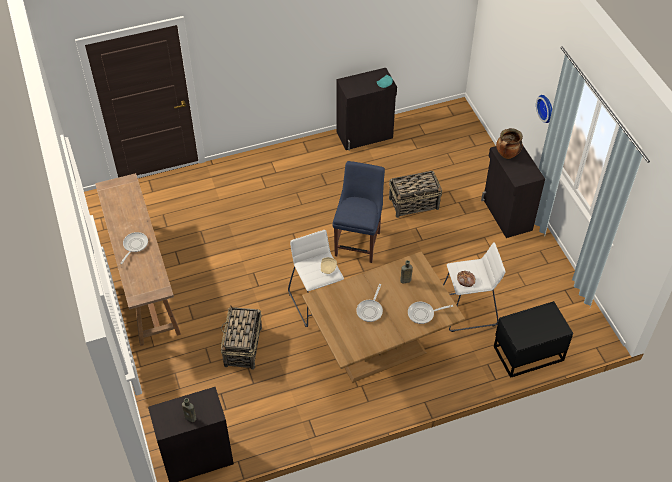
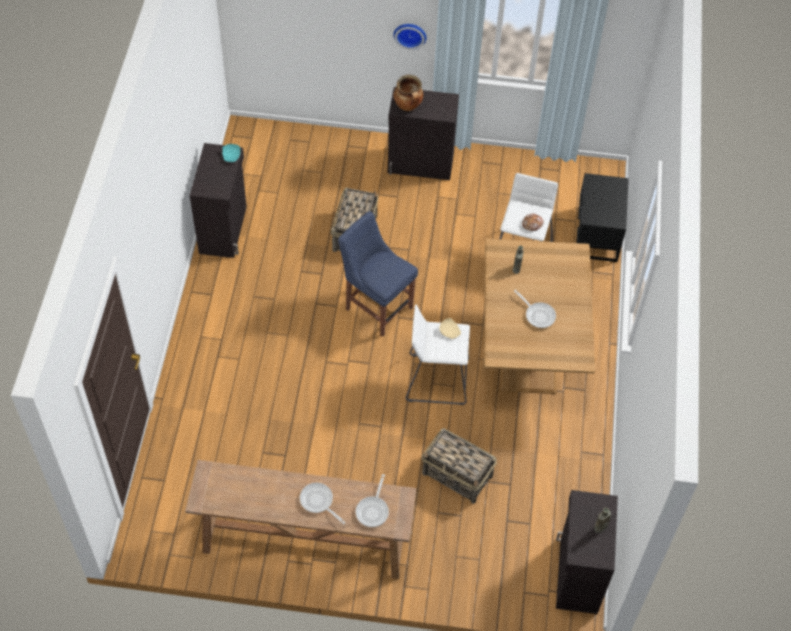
camera: 65 degrees left, 5 degrees up
frying pan [408,302,453,324] -> frying pan moved to [356,474,389,527]

